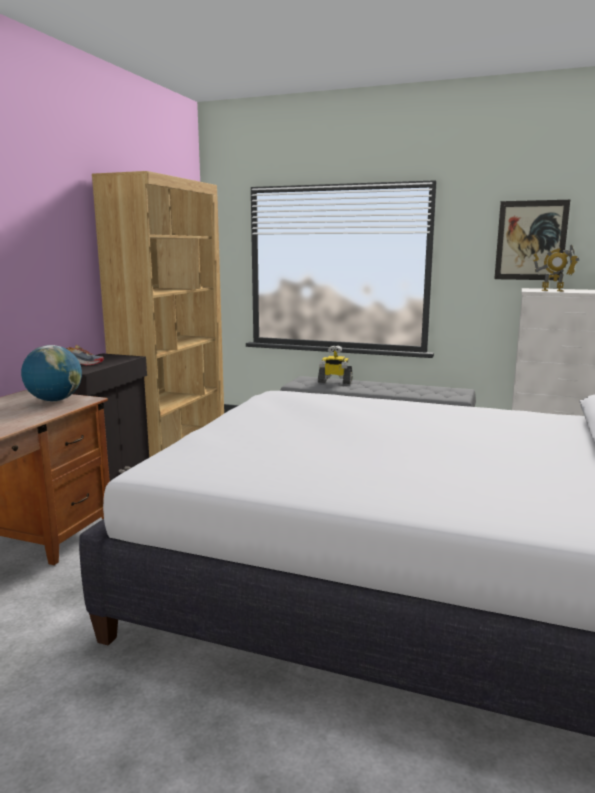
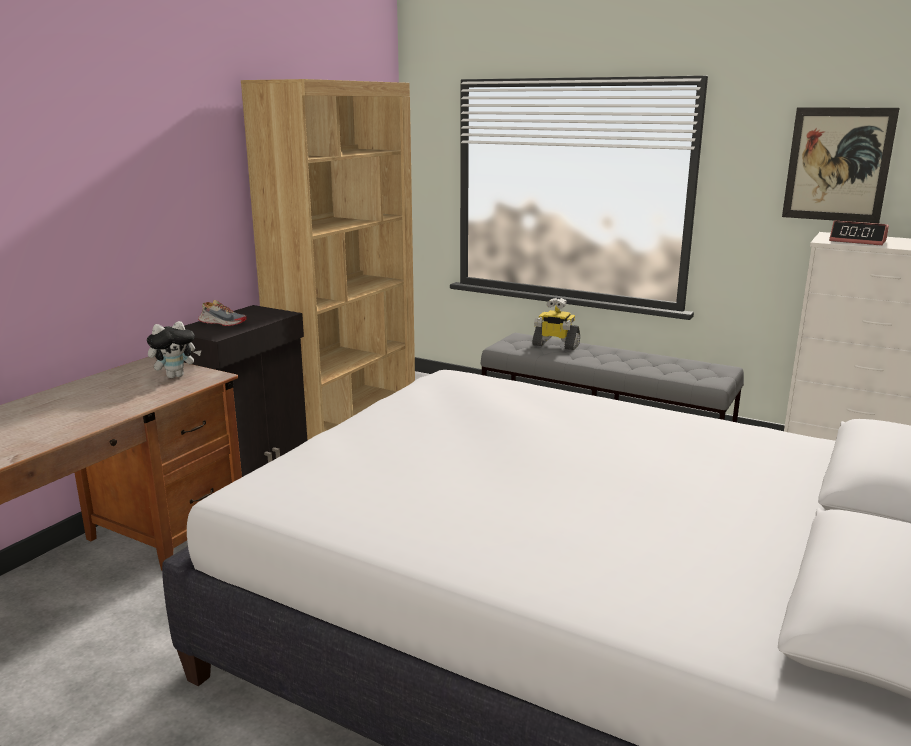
camera: 10 degrees right, 5 degrees up
globe [21,345,82,402] -> plush toy [147,321,201,378]
toy robot [533,244,579,291] -> alarm clock [829,221,889,245]

